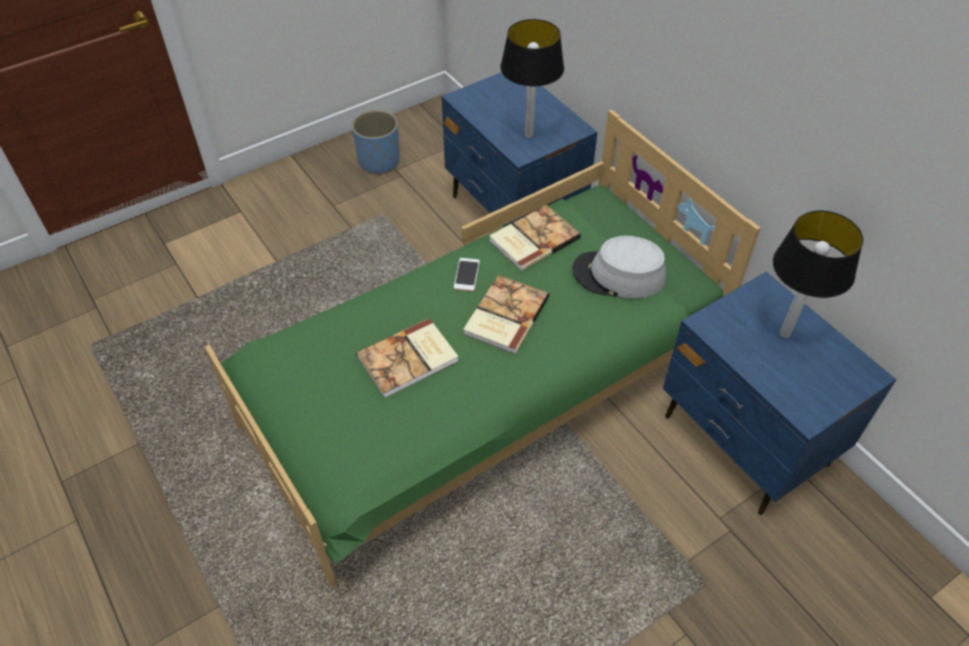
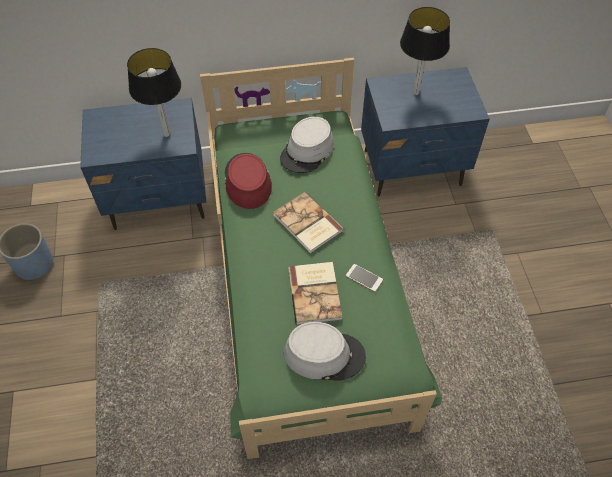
camera: 65 degrees left, 5 degrees up
phone [454,258,480,291] -> phone moved to [346,264,383,292]
book [489,205,581,271] -> red hat [225,153,272,209]
none -> grey hat [284,322,366,380]

